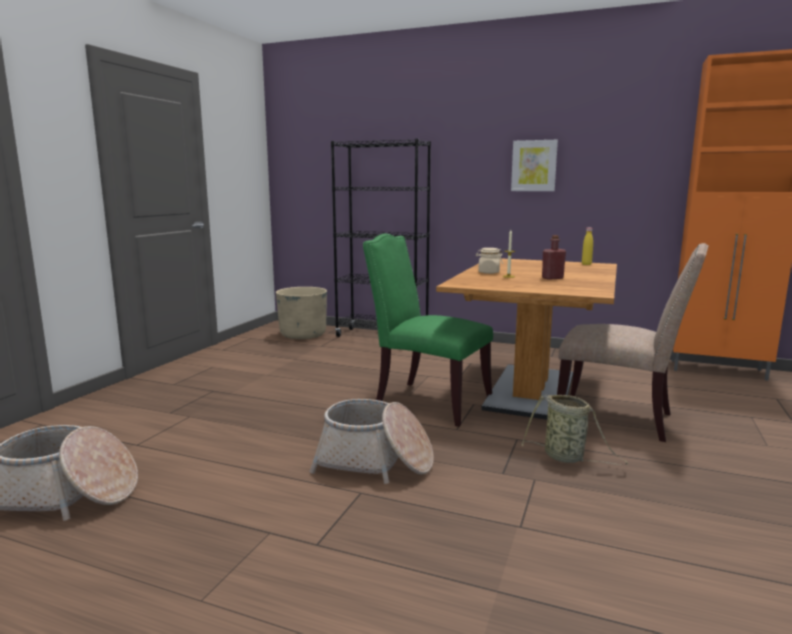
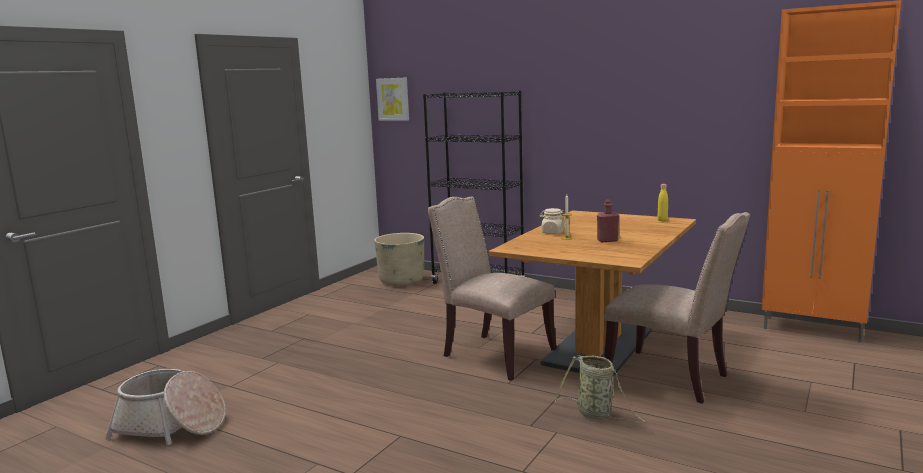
camera: 10 degrees right, 0 degrees up
basket [309,399,434,484] -> none
green chair [363,234,493,427] -> beige chair [428,196,557,381]
picture [511,140,558,191] -> picture moved to [376,77,409,121]

